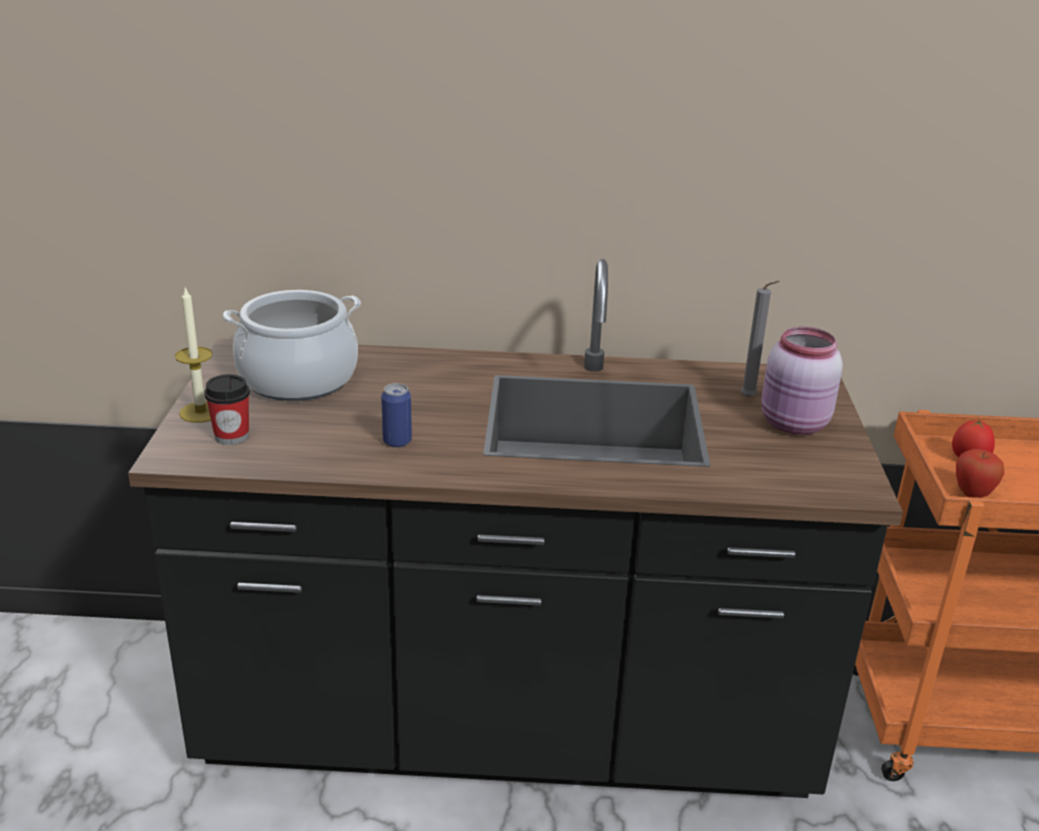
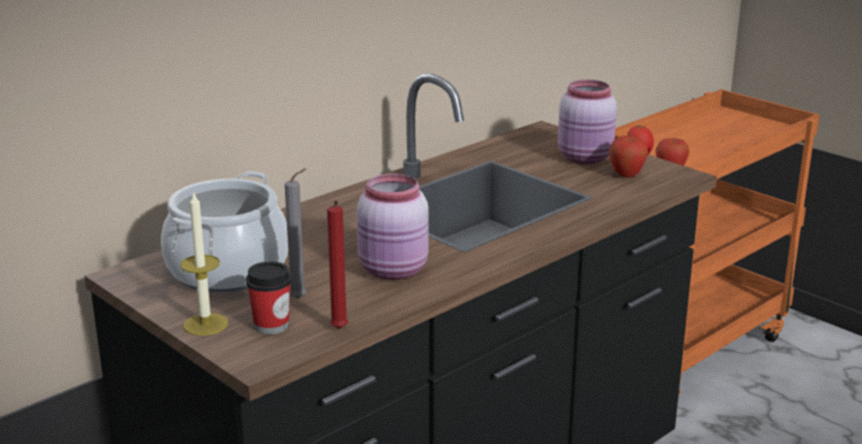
camera: 45 degrees left, 5 degrees down
can [381,383,412,448] -> pink jar [357,174,429,280]
grey candle [741,281,780,397] -> grey candle moved to [285,168,307,299]
none -> red candle [327,200,348,329]
none -> apple [609,136,648,178]

